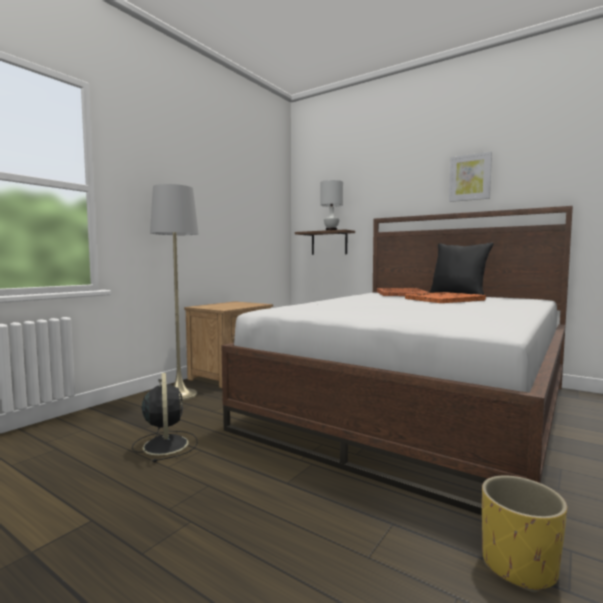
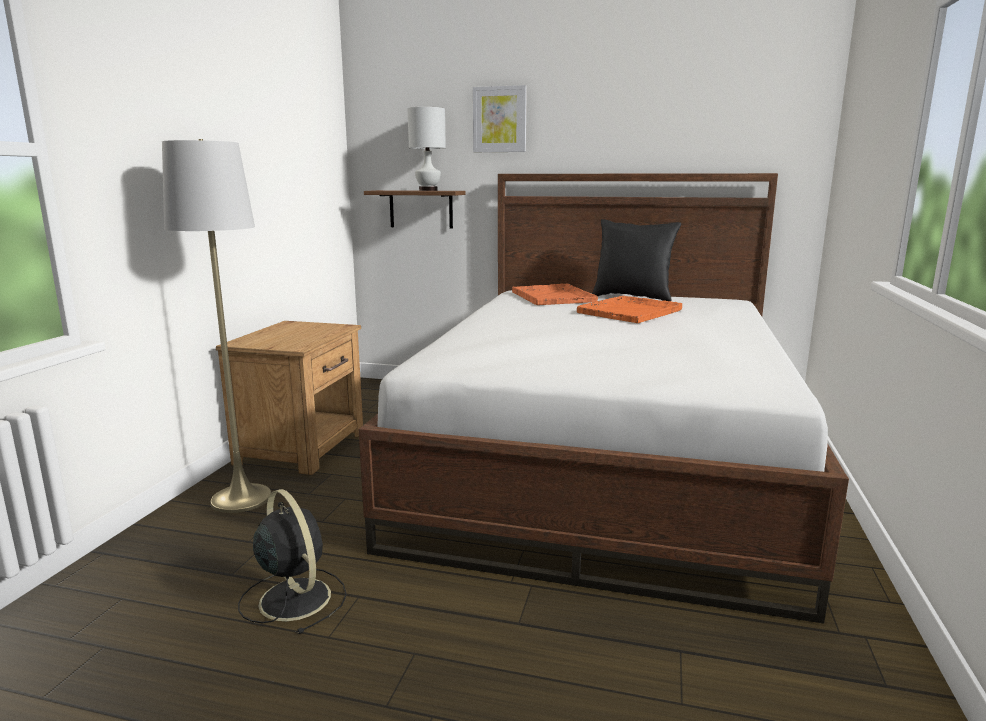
camera: 20 degrees left, 10 degrees up
picture [449,152,492,202] -> picture moved to [473,85,527,152]
yellow planter [482,475,567,592] -> none

